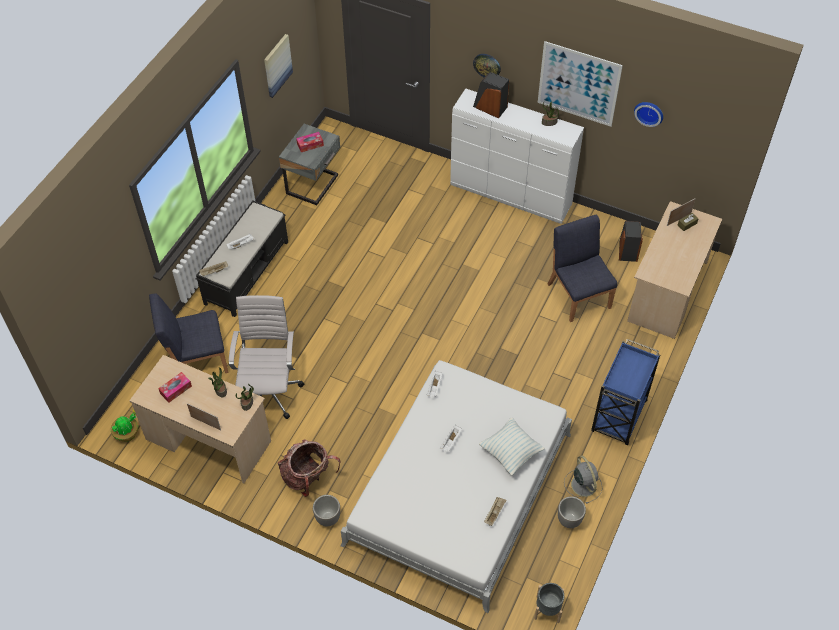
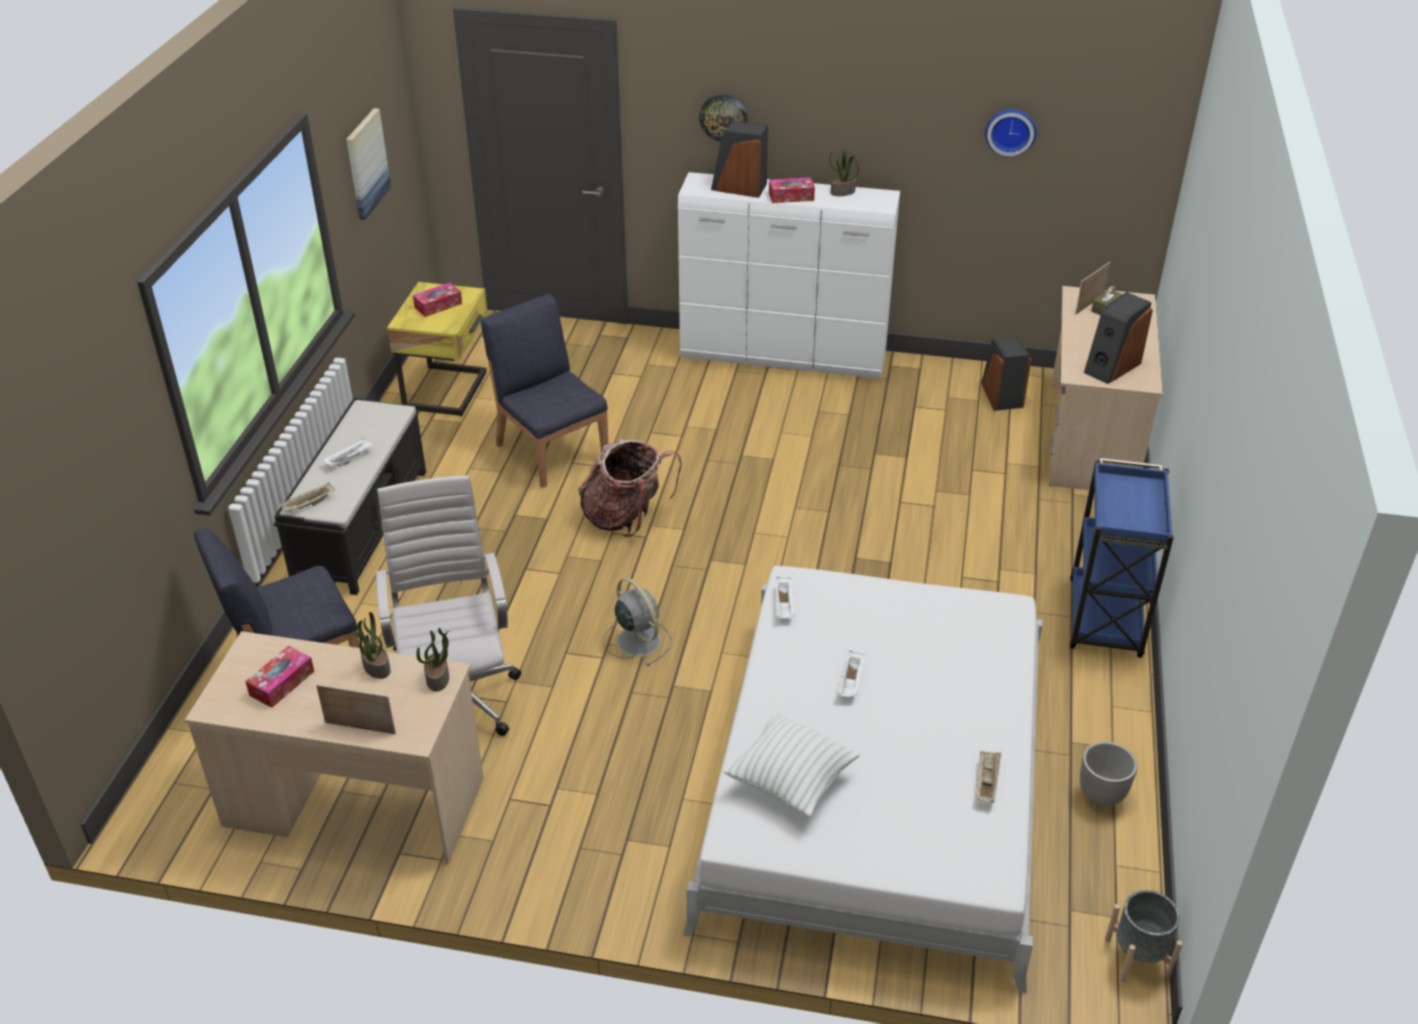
camera: 15 degrees left, 15 degrees down
potted plant [111,410,138,442] -> none
backpack [278,439,341,497] -> backpack moved to [579,439,682,537]
grey nightstand [279,124,340,205] -> yellow nightstand [387,282,488,417]
planter [313,495,340,526] -> none
pillow [479,418,545,476] -> pillow moved to [723,712,860,817]
picture [538,41,623,127] -> none
blue chair [548,214,617,322] -> blue chair moved to [481,294,608,488]
grey fan [564,455,603,504] -> grey fan moved to [603,578,672,666]
none -> tissue box [769,177,815,203]
none -> speaker [1084,292,1153,384]

